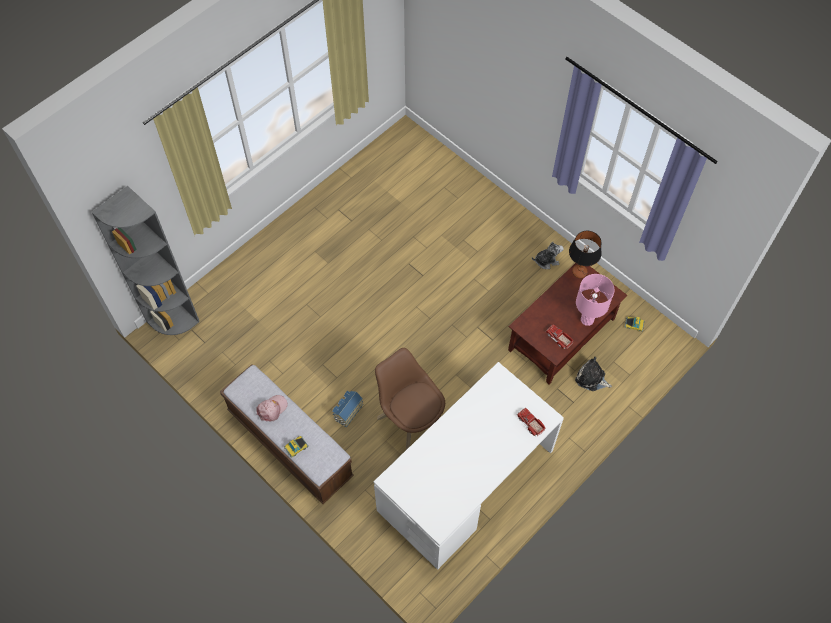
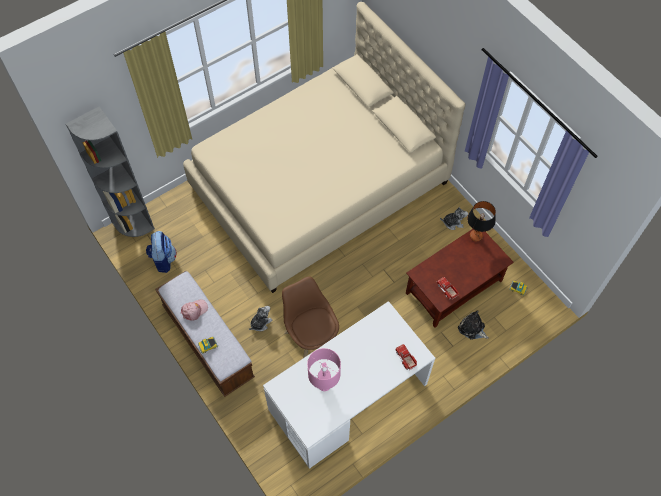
camera: 10 degrees right, 0 degrees up
toy house [332,391,363,427] -> plush toy [249,306,272,331]
pink table lamp [576,274,614,326] -> pink table lamp moved to [307,348,341,391]
none -> backpack [146,231,177,273]
none -> beige bed [183,2,465,293]

